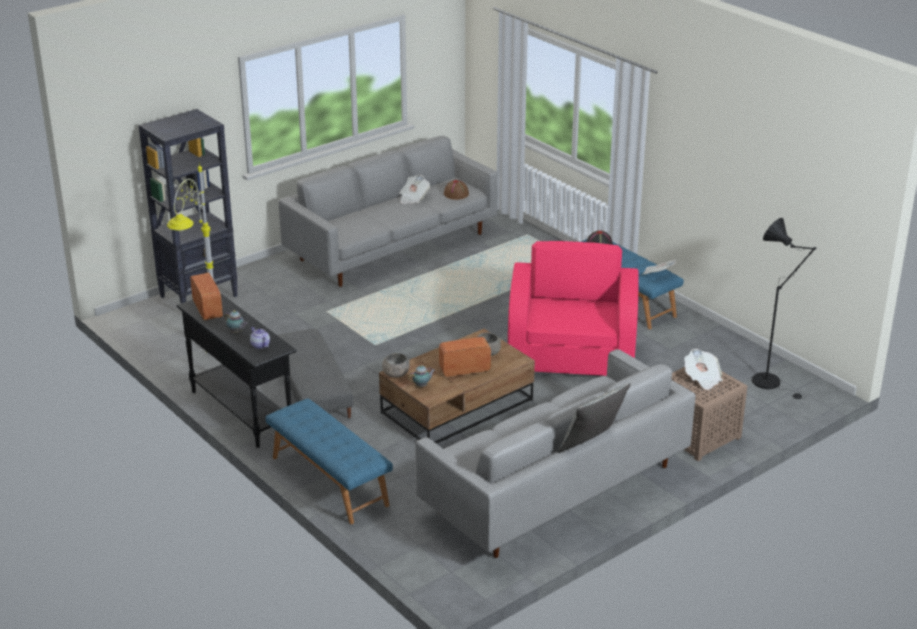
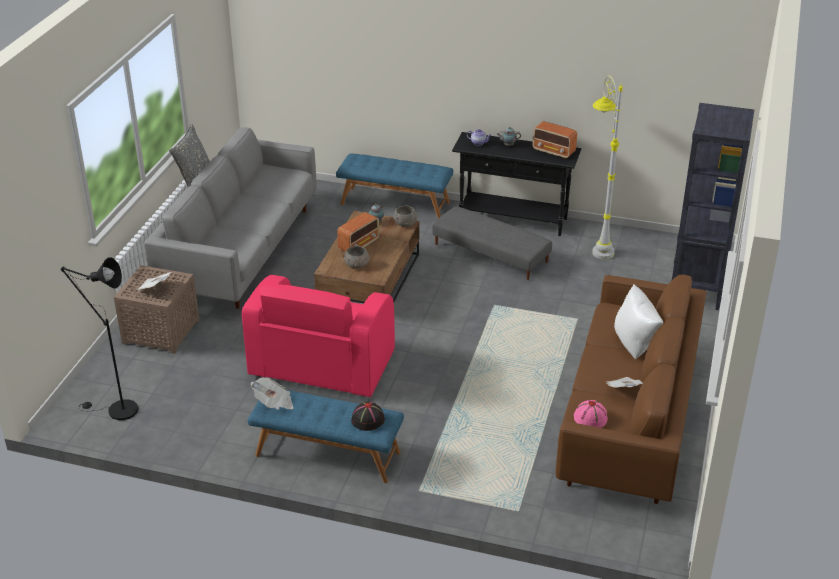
camera: 145 degrees right, 5 degrees up
grey sofa [278,136,498,287] -> brown sofa [556,275,706,504]
brown hat [444,180,469,200] -> pink hat [574,400,607,428]
pink armchair [508,241,639,376] -> pink armchair turned 45 degrees clockwise [242,275,395,397]
none -> white pillow [614,284,663,359]

